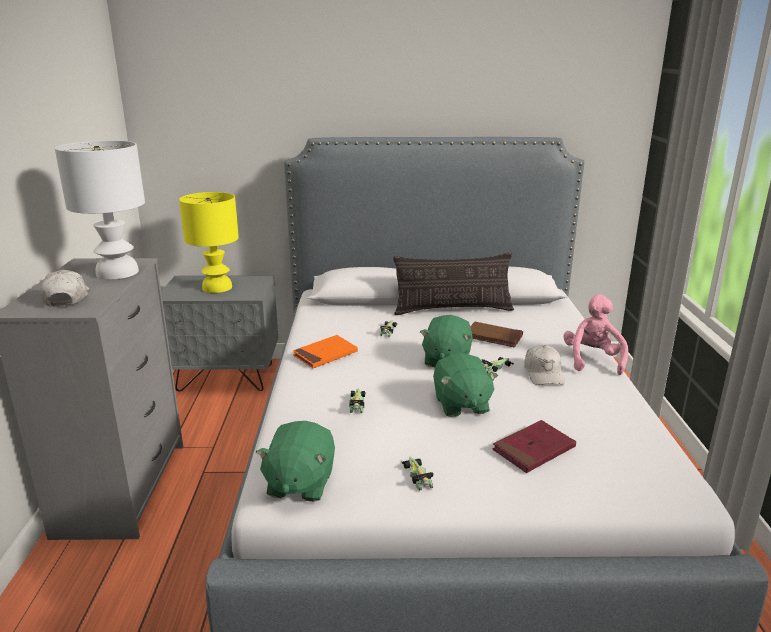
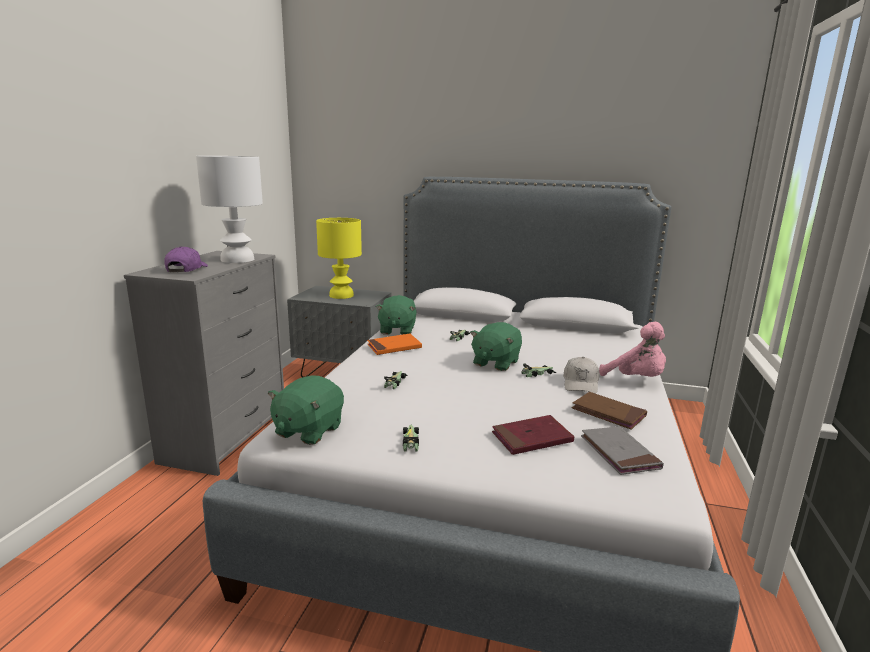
camera: 15 degrees right, 5 degrees down
white cap [40,270,90,307] -> purple cap [164,246,208,272]
pillow [393,253,514,315] -> none
green plush toy [433,353,498,417] -> green plush toy moved to [376,295,416,335]
brown book [470,322,523,348] -> brown book moved to [572,392,647,430]
pink plush toy [563,294,628,375] -> pink plush toy turned 120 degrees clockwise [599,322,666,377]
none -> grey book [581,426,664,475]

